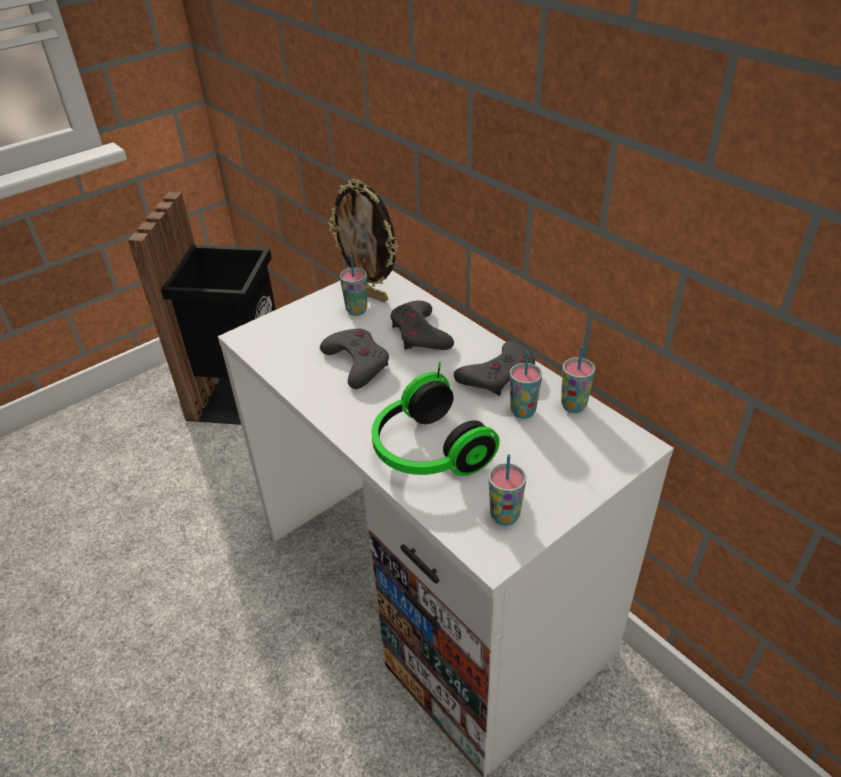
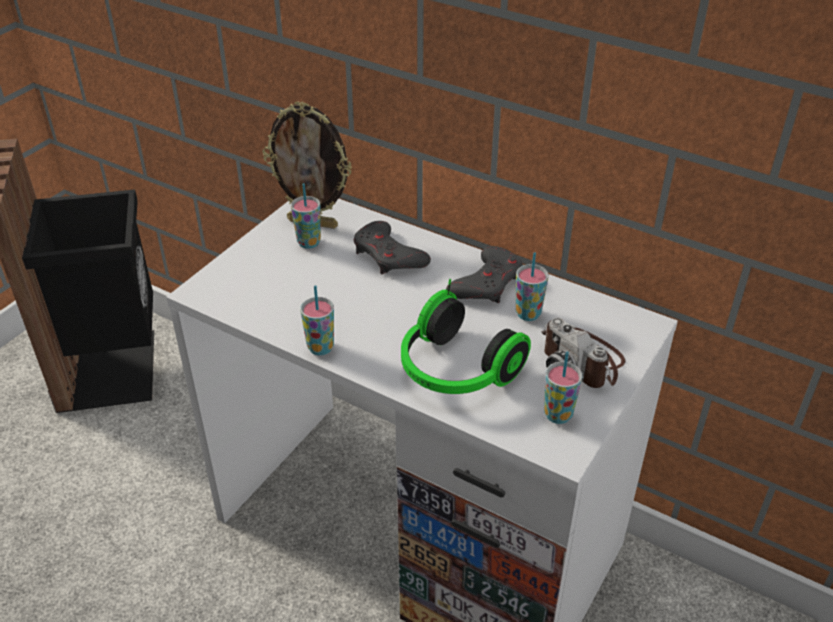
camera: 20 degrees left, 0 degrees up
grey game controller [320,328,389,389] -> none
cup [561,346,595,413] -> cup moved to [300,285,334,355]
none -> camera [541,318,625,388]

